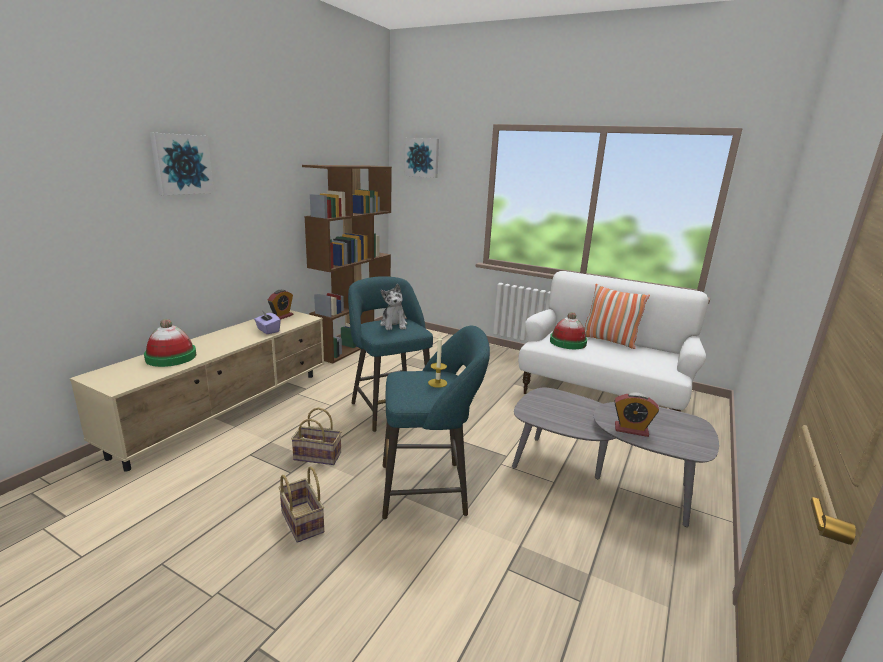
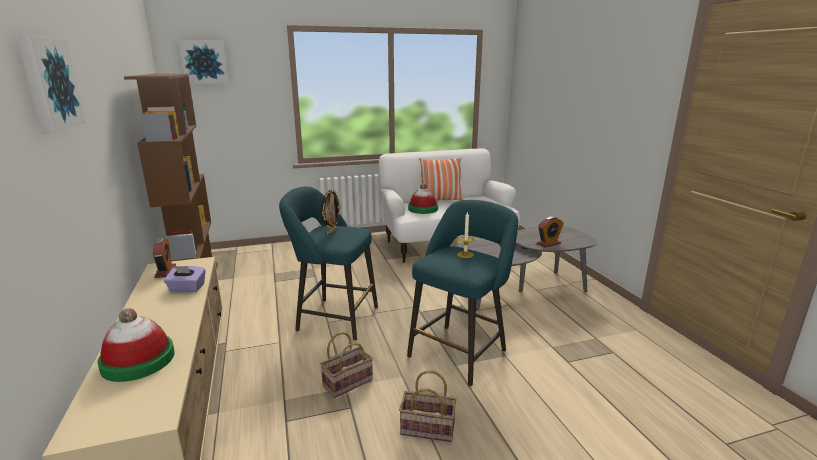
camera: 45 degrees left, 0 degrees up
plush toy [380,284,407,330] -> picture frame [322,189,341,235]

